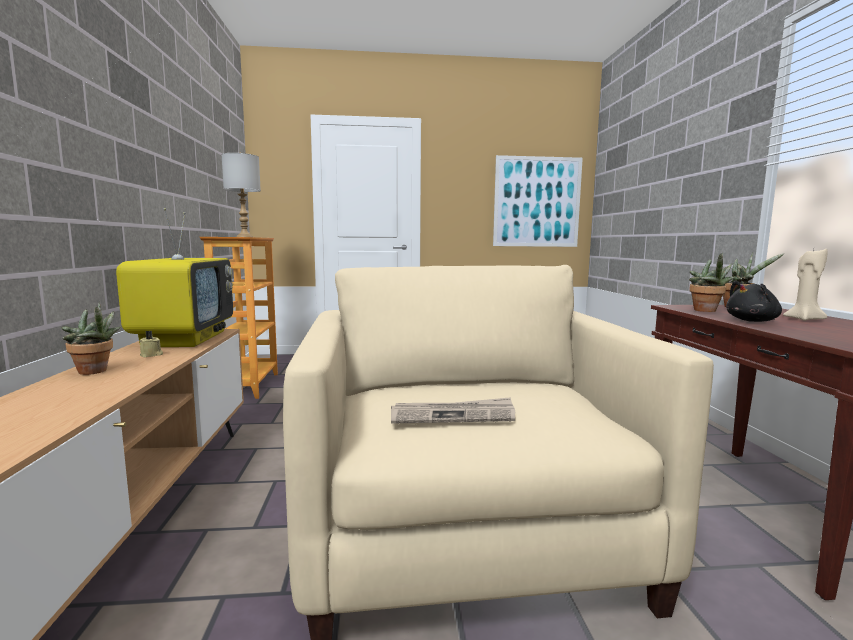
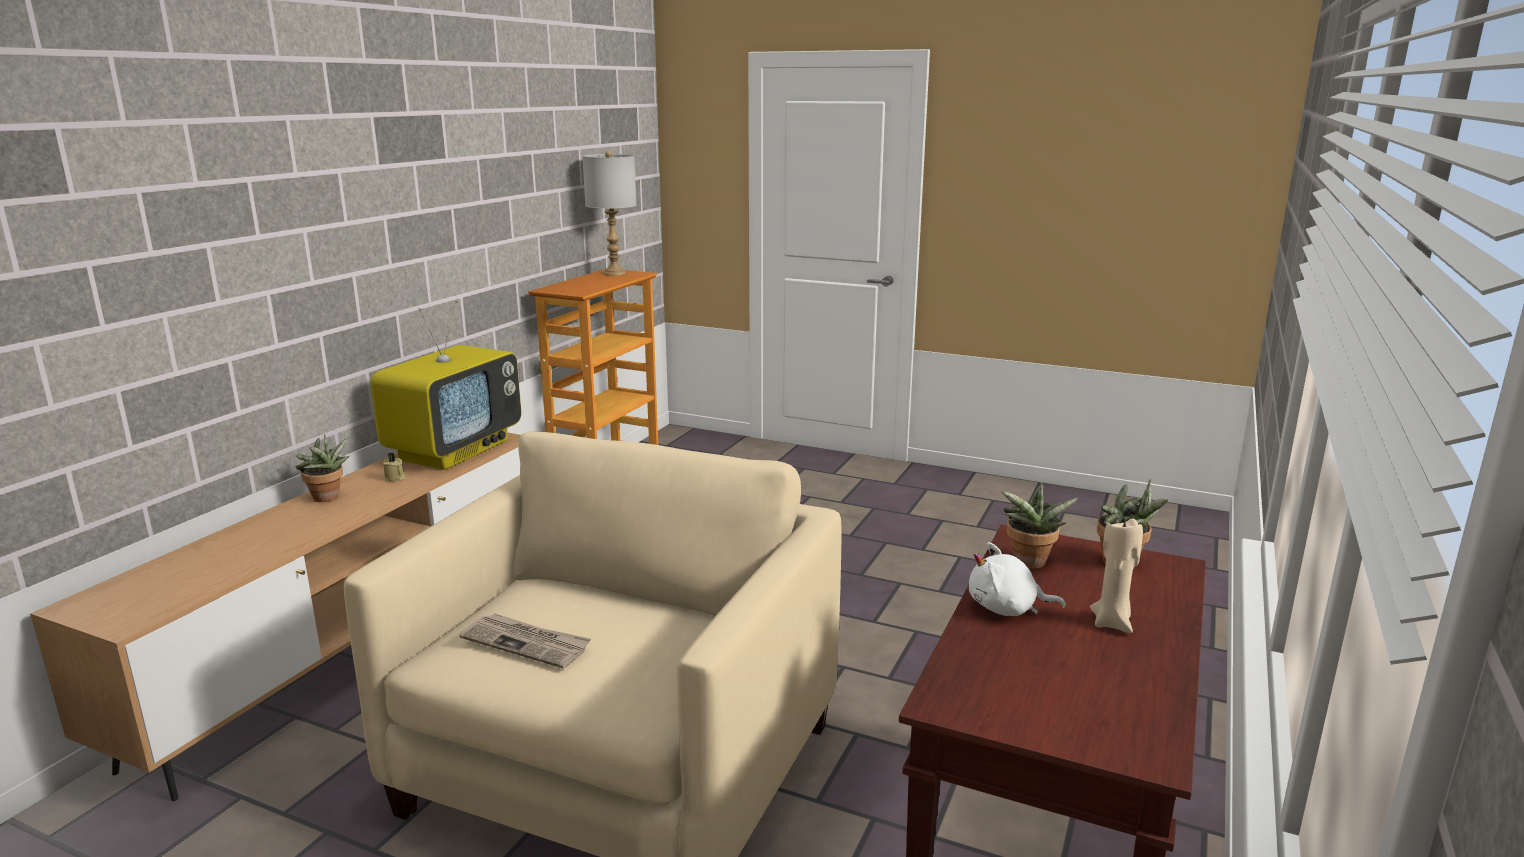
camera: 30 degrees right, 10 degrees up
picture [493,155,583,247] -> none
black plush toy [726,281,782,322] -> white plush toy [969,542,1066,616]

